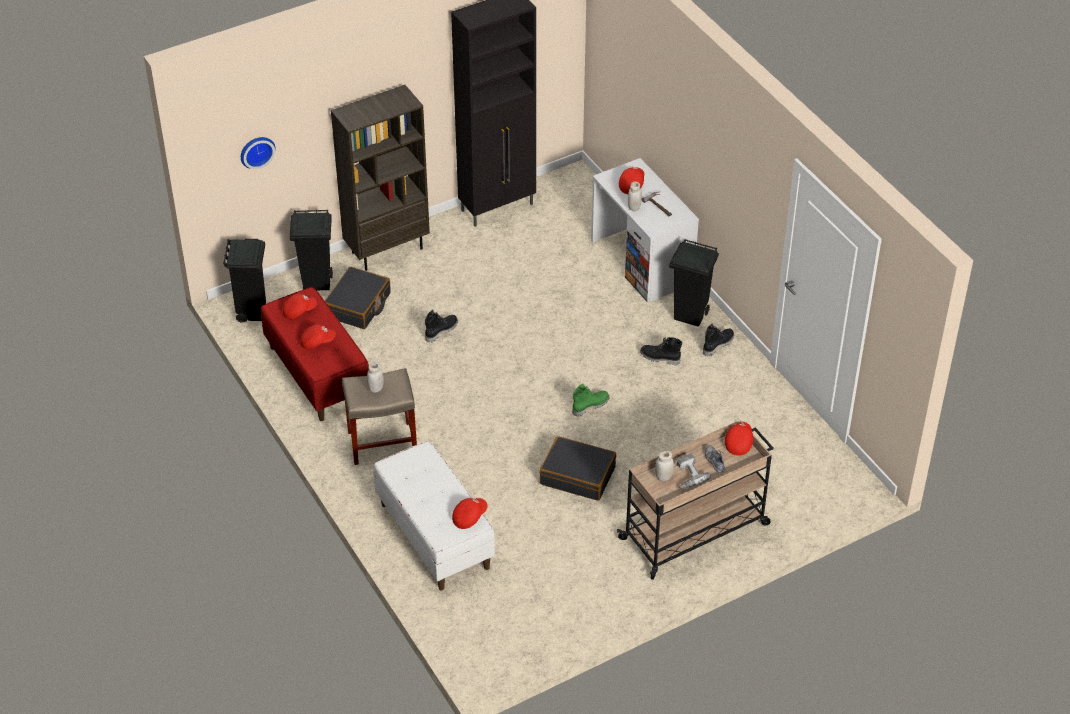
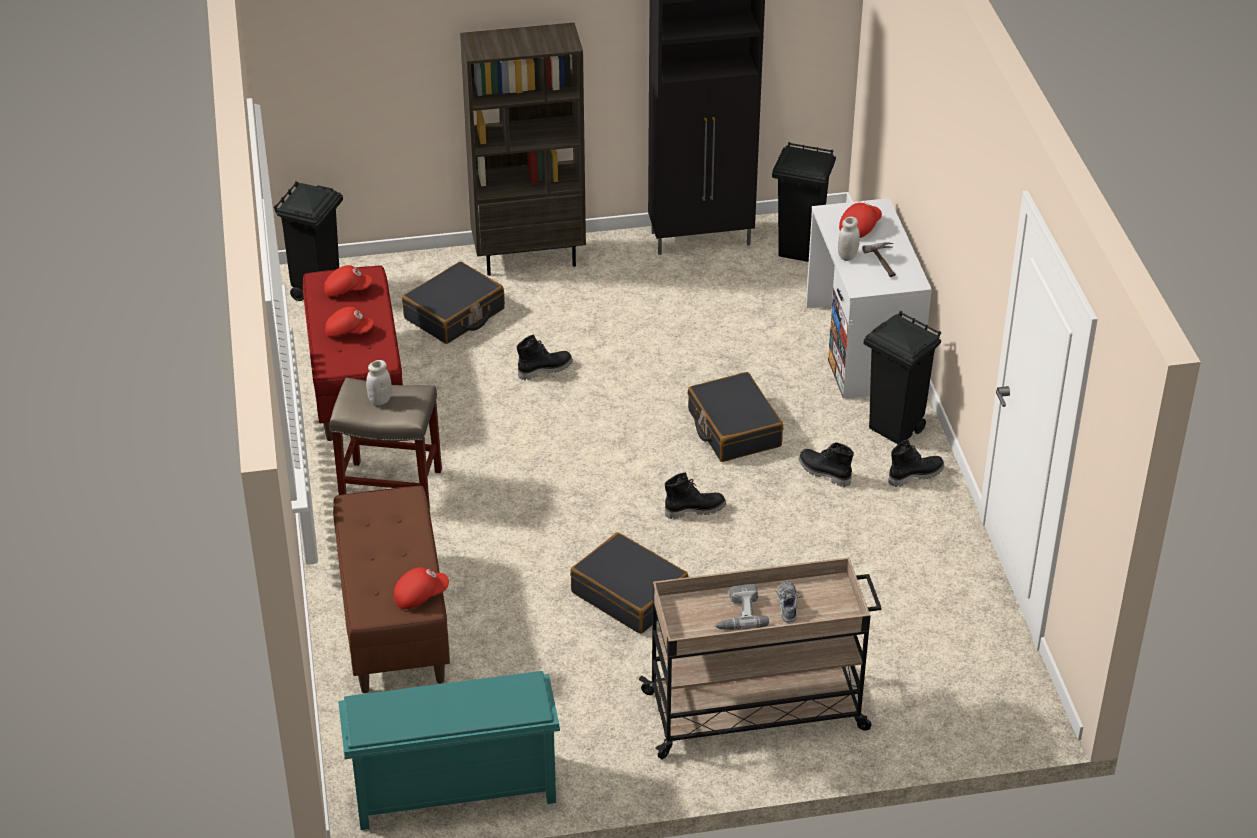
camera: 20 degrees right, 5 degrees down
wall clock [241,137,276,169] -> none
black trash can [290,209,333,290] -> black trash can moved to [772,143,836,262]
white bench [373,441,495,590] -> brown bench [333,486,450,693]
green boot [572,384,610,416] -> black boot [665,472,726,519]
white jar [655,450,674,481] -> none
red cap [725,422,753,456] -> none
none -> turquoise shoe rack [338,671,560,830]
none -> black suitcase [688,372,783,462]

